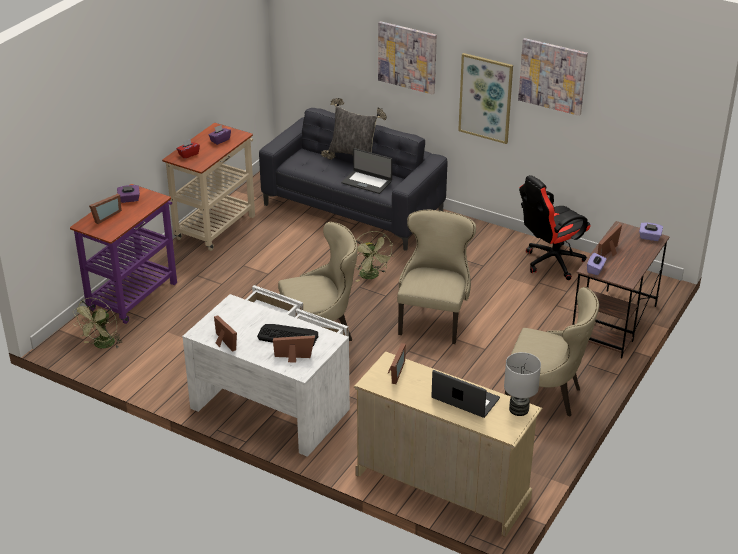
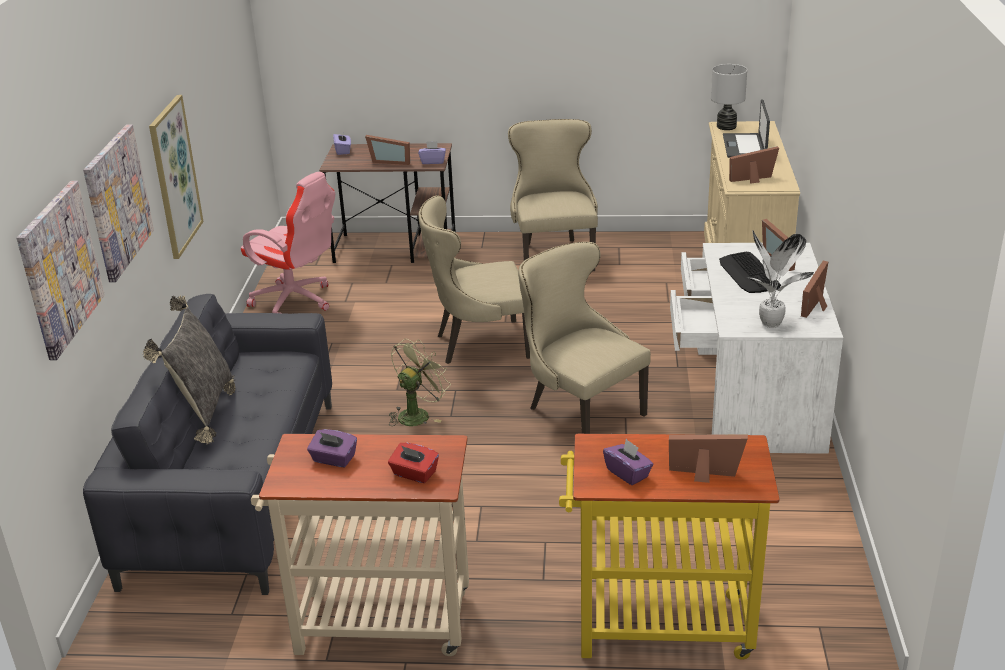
camera: 115 degrees left, 5 degrees down
purple cart [70,184,177,324] -> yellow cart [559,434,779,660]
green fan [73,298,122,349] -> none
laptop [341,148,392,194] -> none
picture [518,38,588,116] -> picture moved to [17,181,105,360]
black office chair [519,175,590,280] -> pink office chair [241,172,335,313]
none -> potted plant [745,230,814,328]

